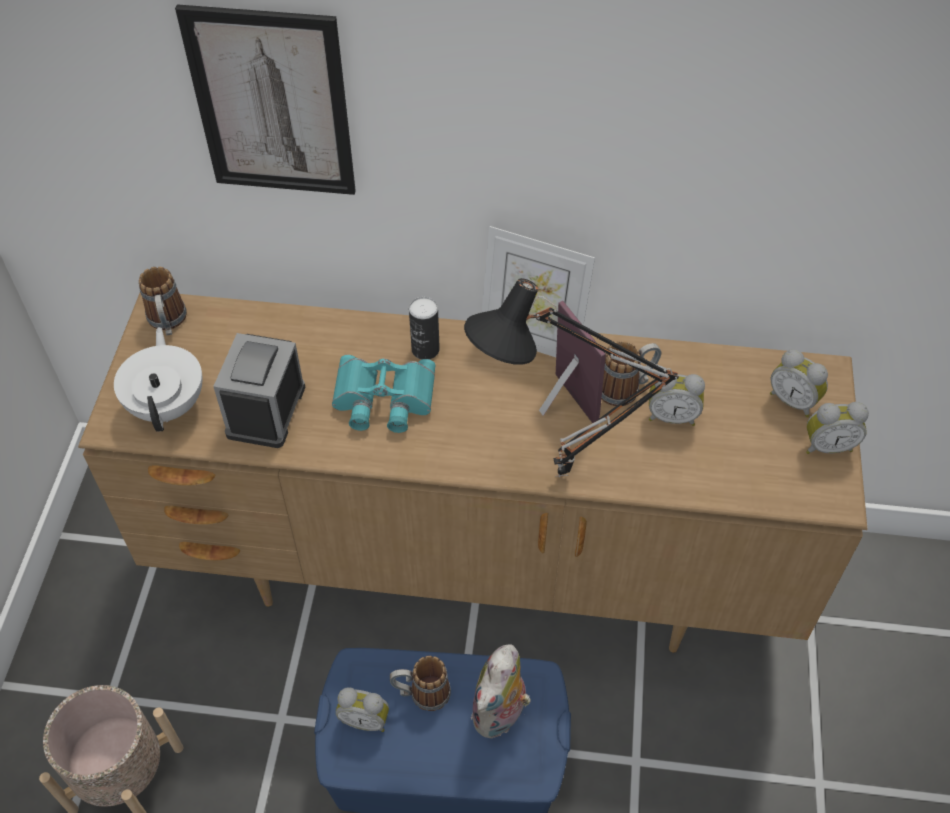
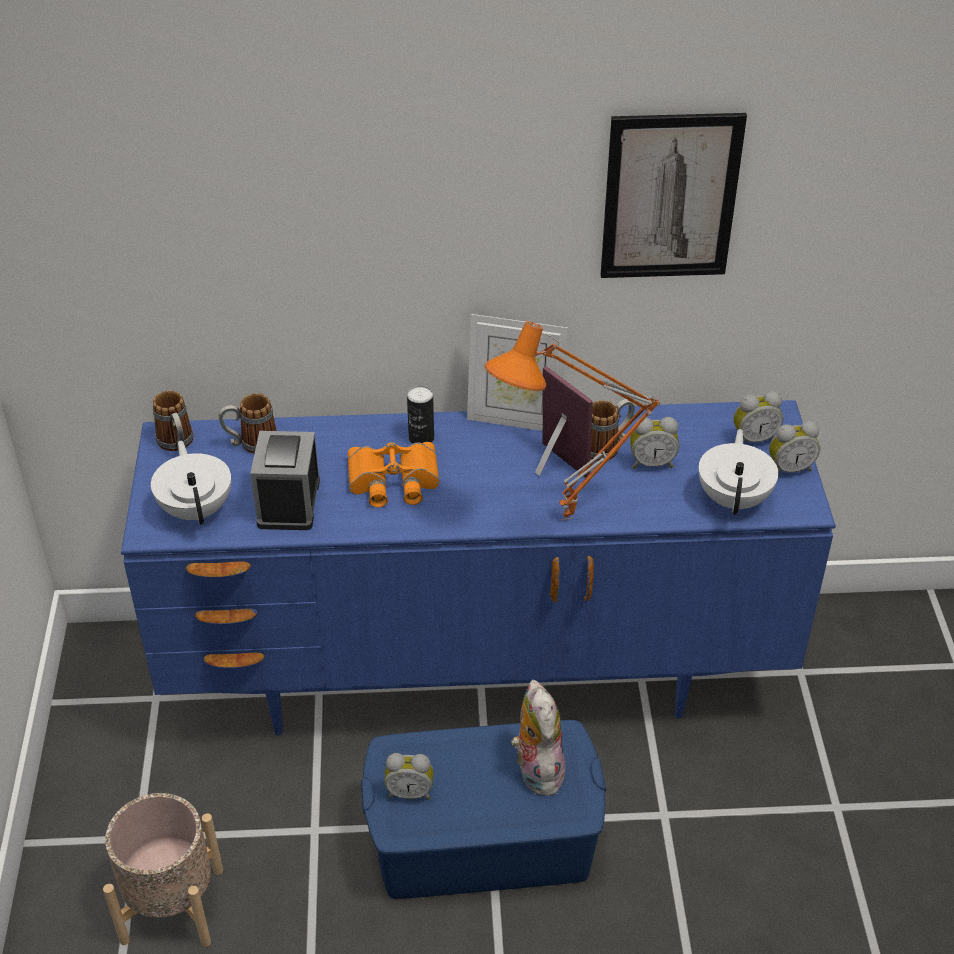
camera: 10 degrees left, 10 degrees down
brown dresser [78,293,867,653] -> blue dresser [121,400,836,735]
picture [175,4,356,195] -> picture moved to [601,113,747,278]
turquoise binoculars [332,355,435,433] -> orange binoculars [348,442,440,507]
mug [390,656,451,711] -> mug moved to [219,393,277,454]
black table lamp [464,278,679,477] -> orange table lamp [485,321,660,521]
plush toy [471,644,531,739] -> plush toy turned 150 degrees clockwise [511,680,565,796]
alarm clock [770,349,828,418] -> alarm clock turned 45 degrees counterclockwise [733,391,783,442]
none -> white teapot [699,429,778,515]

